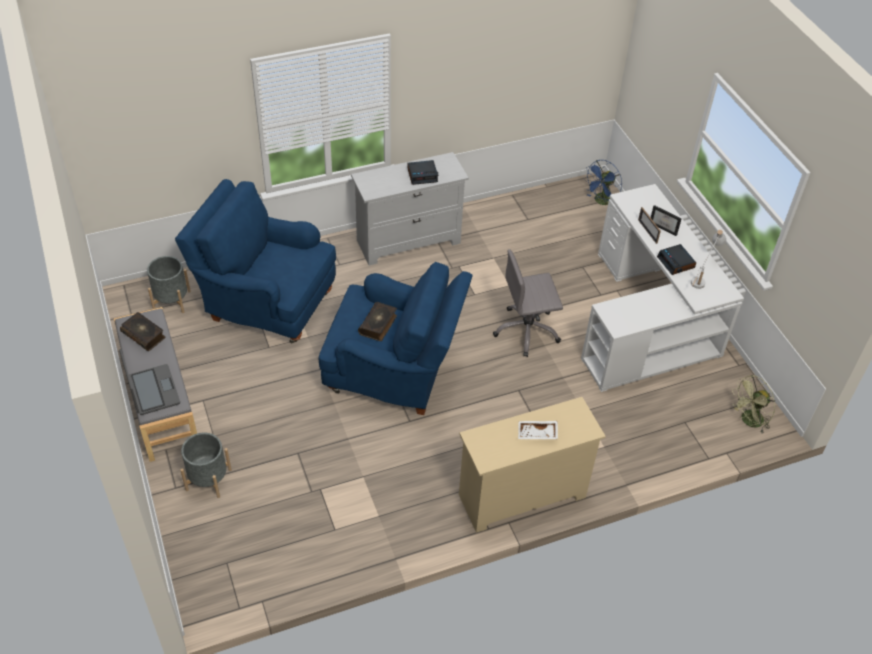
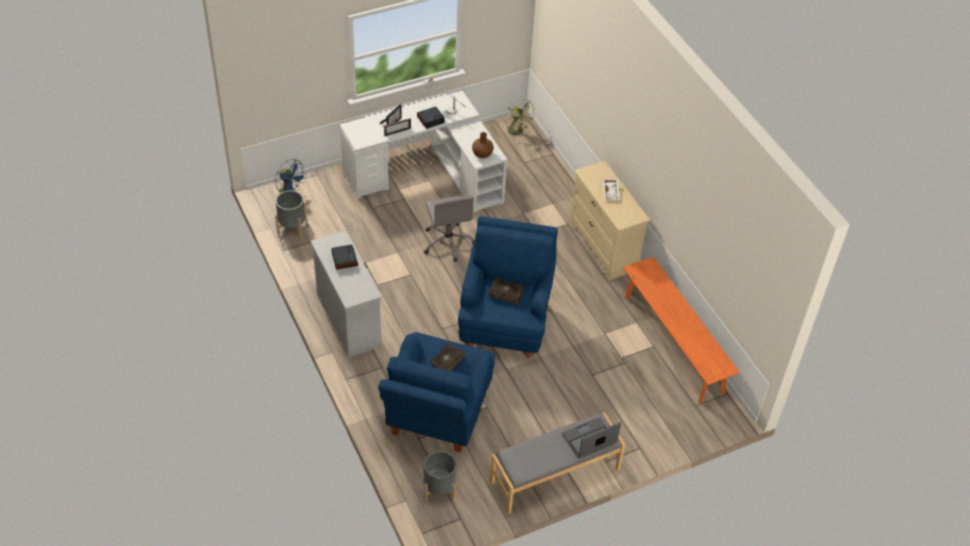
camera: 95 degrees left, 0 degrees up
book [120,312,166,351] -> book moved to [430,343,465,371]
grey planter [180,433,232,498] -> grey planter moved to [275,190,307,237]
none -> brown vase [472,132,494,158]
none -> orange bench [623,257,740,404]

